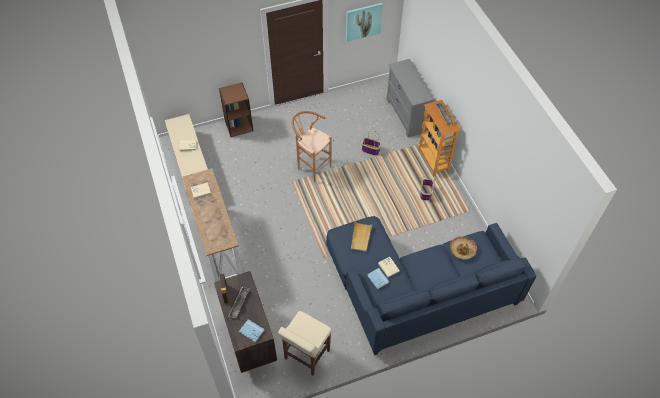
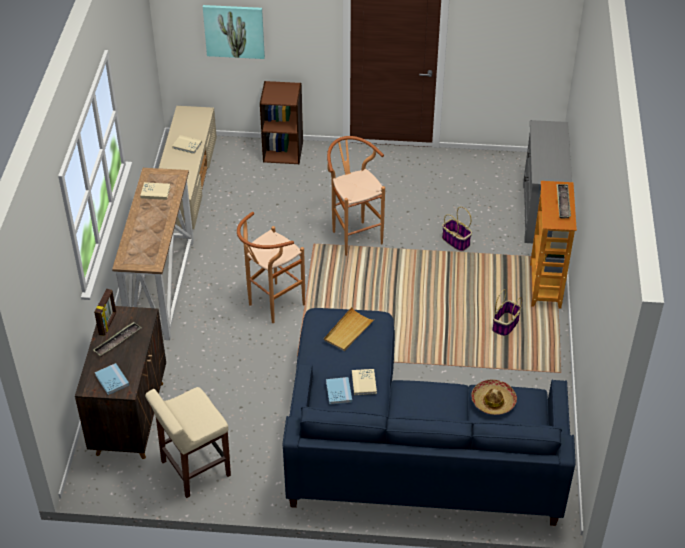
camera: 25 degrees right, 10 degrees down
picture [346,3,383,42] -> picture moved to [203,5,265,59]
none -> brown stool [237,212,305,323]

